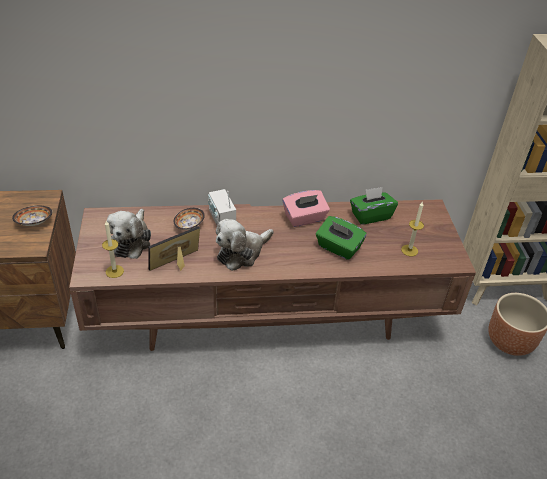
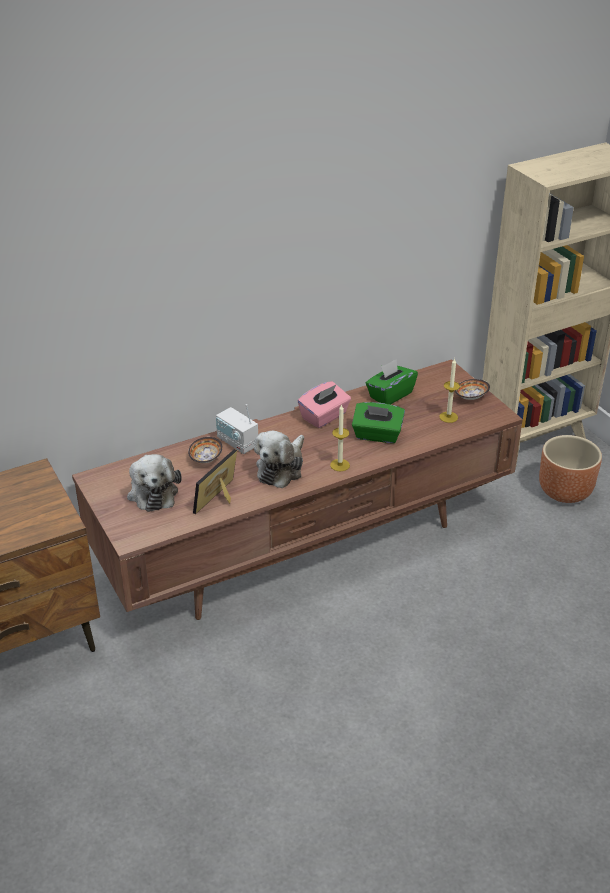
camera: 20 degrees left, 5 degrees down
bowl [12,206,52,226] -> bowl moved to [455,379,490,400]
candle [102,221,124,278] -> candle moved to [330,404,350,471]

